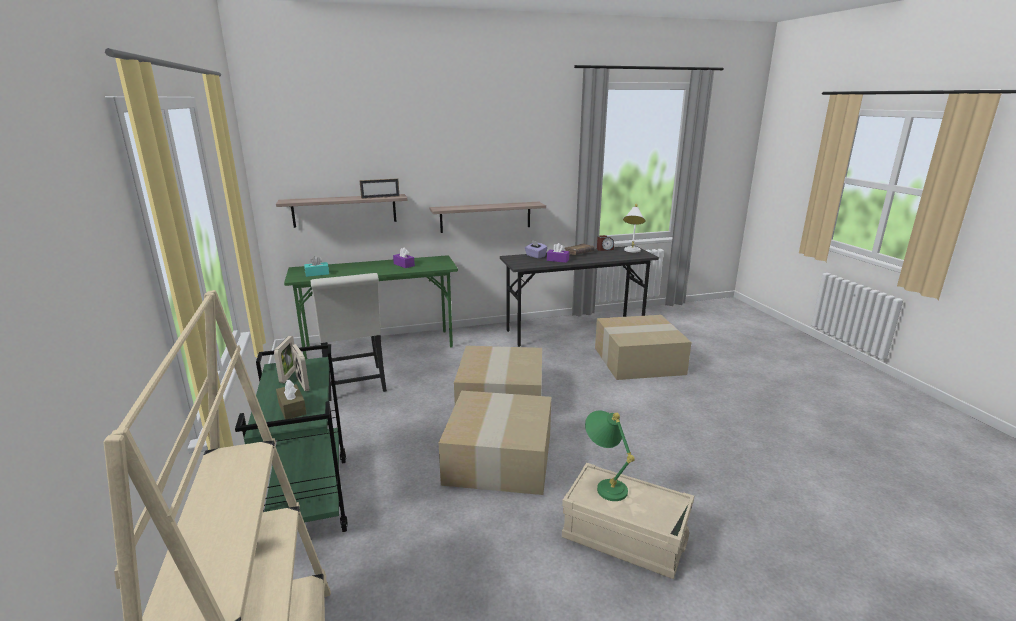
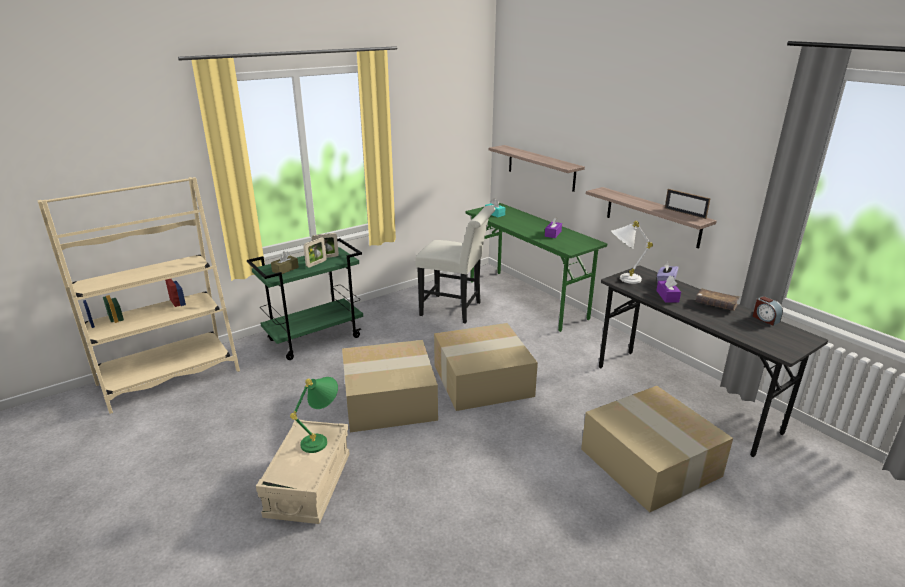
camera: 70 degrees right, 5 degrees up
white chair [311,273,387,401] -> white chair turned 120 degrees counterclockwise [415,205,495,323]
picture frame [359,178,400,199] -> picture frame moved to [664,189,711,219]
white table lamp [623,204,645,252] -> white table lamp moved to [611,221,653,284]

